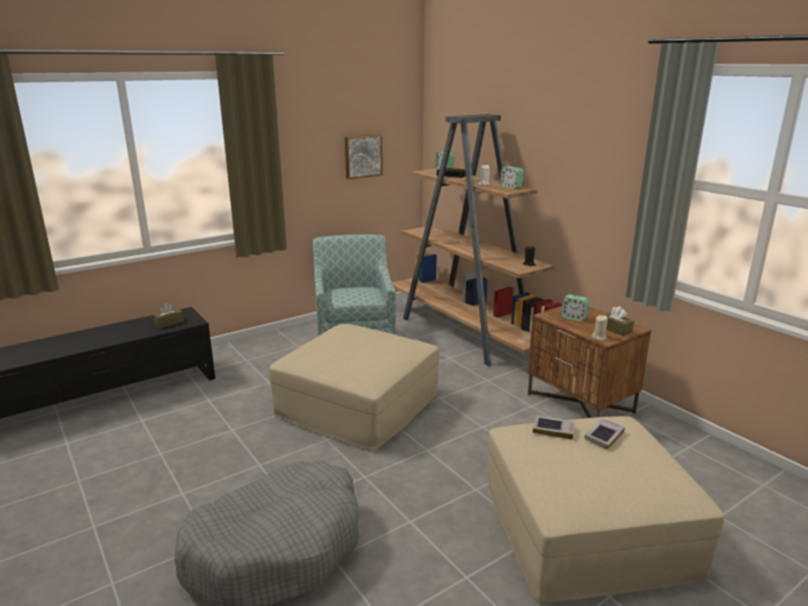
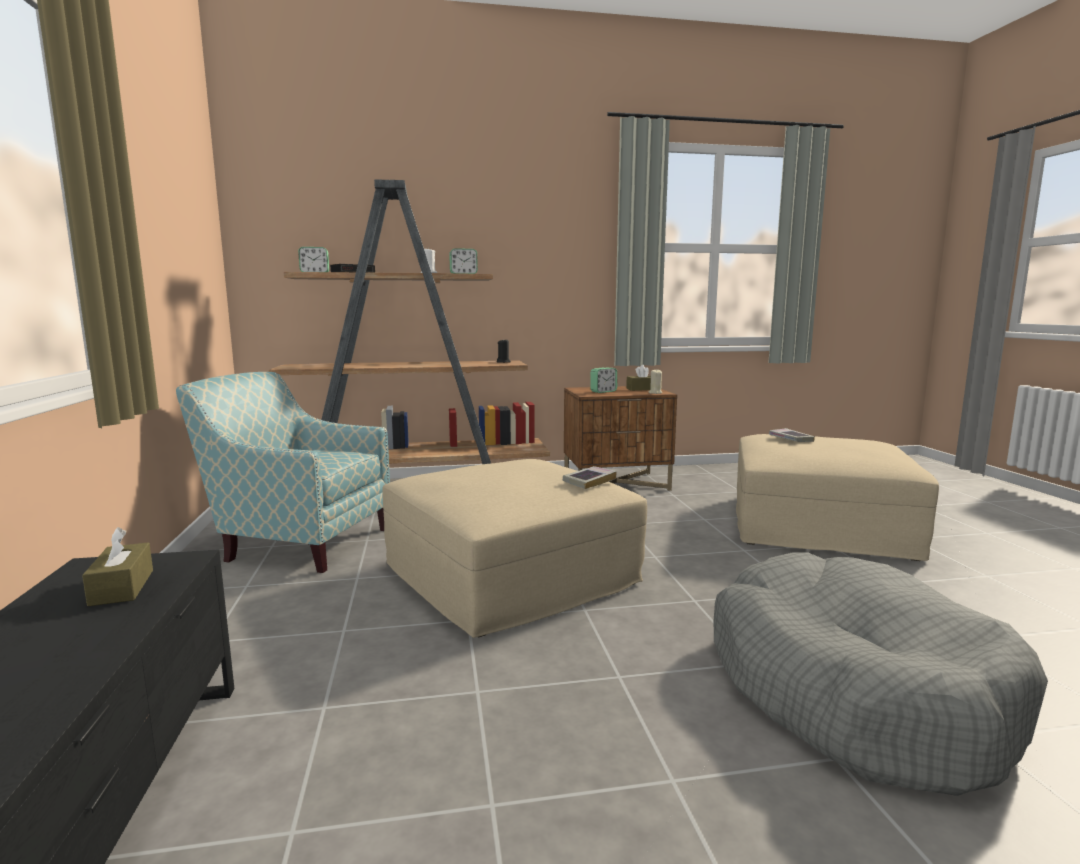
camera: 65 degrees left, 10 degrees down
picture [345,134,383,179] -> none
book [533,415,575,440] -> book moved to [563,466,617,489]

